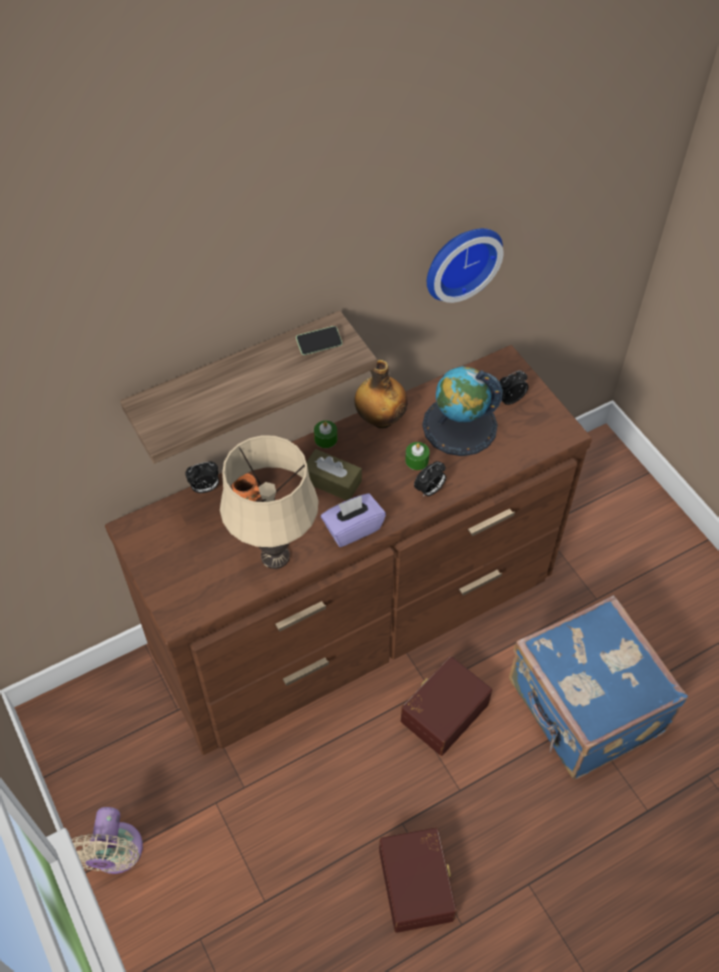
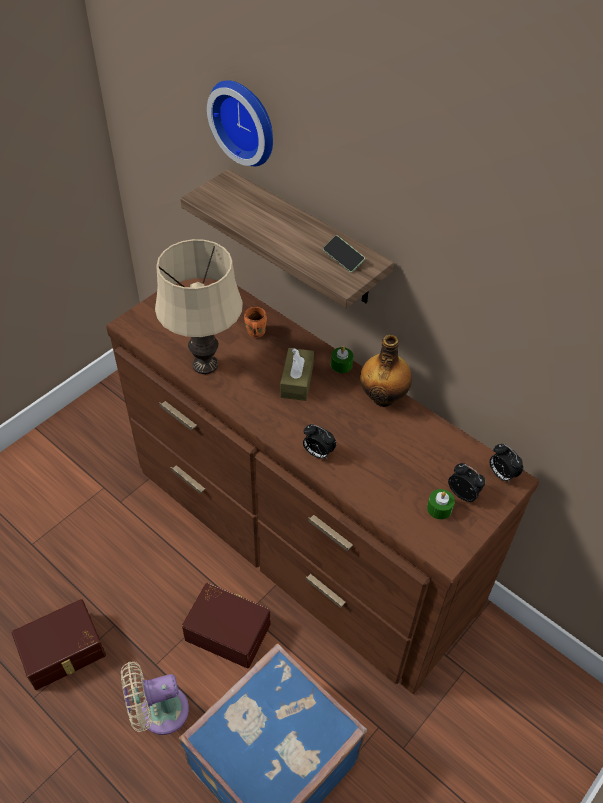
camera: 70 degrees right, 5 degrees down
beige fan [72,807,143,874] -> beige fan moved to [121,662,189,735]
alarm clock [185,461,219,493] -> alarm clock moved to [489,444,523,482]
purple tissue box [321,493,386,547] -> none
green candle [405,442,430,470] -> green candle moved to [427,489,455,519]
globe [422,366,503,456] -> none
wall clock [427,228,504,303] -> wall clock moved to [207,80,273,166]

